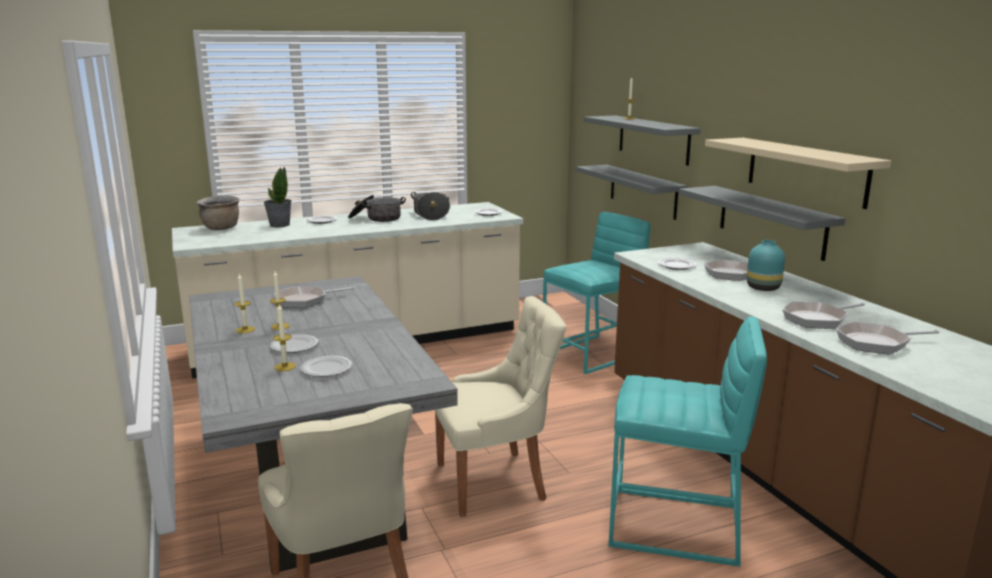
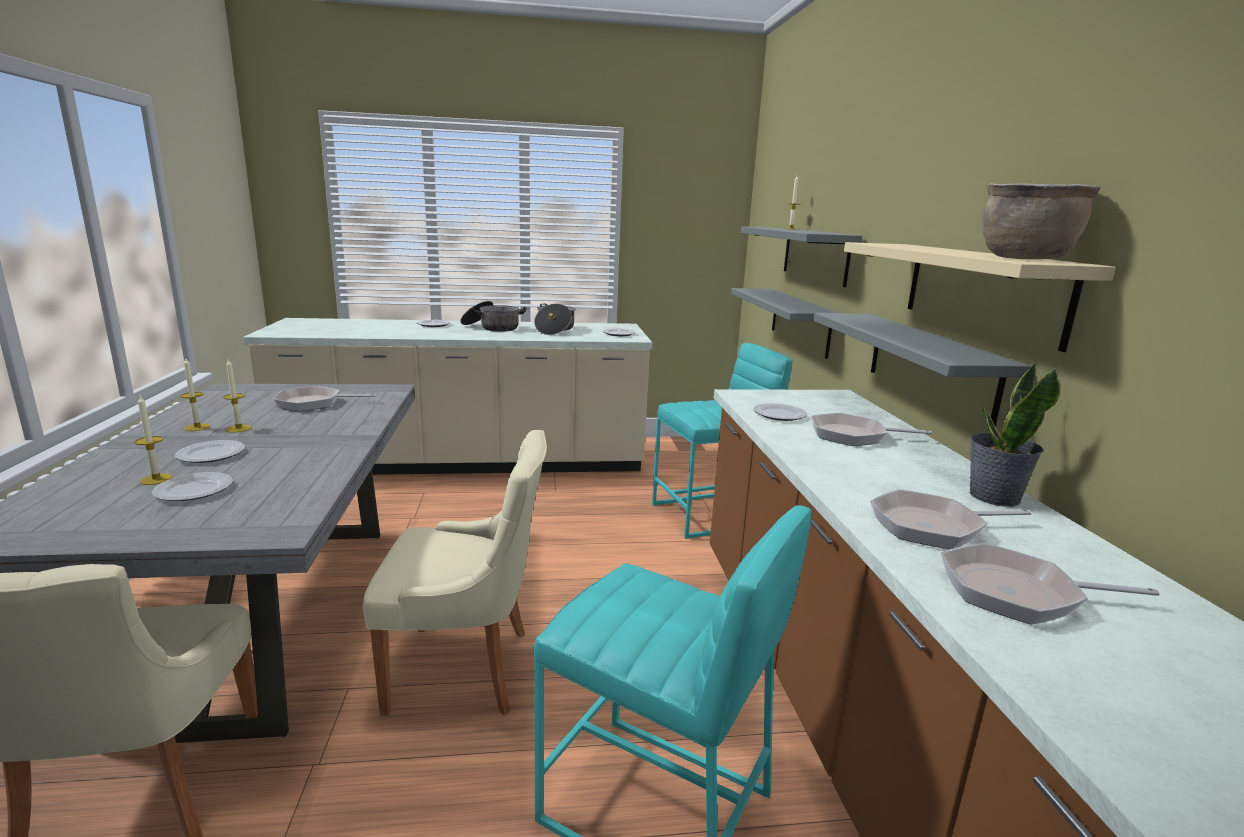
camera: 15 degrees right, 0 degrees up
brown cooking pot [197,195,240,230] -> brown cooking pot moved to [982,183,1101,259]
potted plant [263,166,292,227] -> potted plant moved to [970,363,1061,507]
turquoise vase [747,240,785,291] -> none

